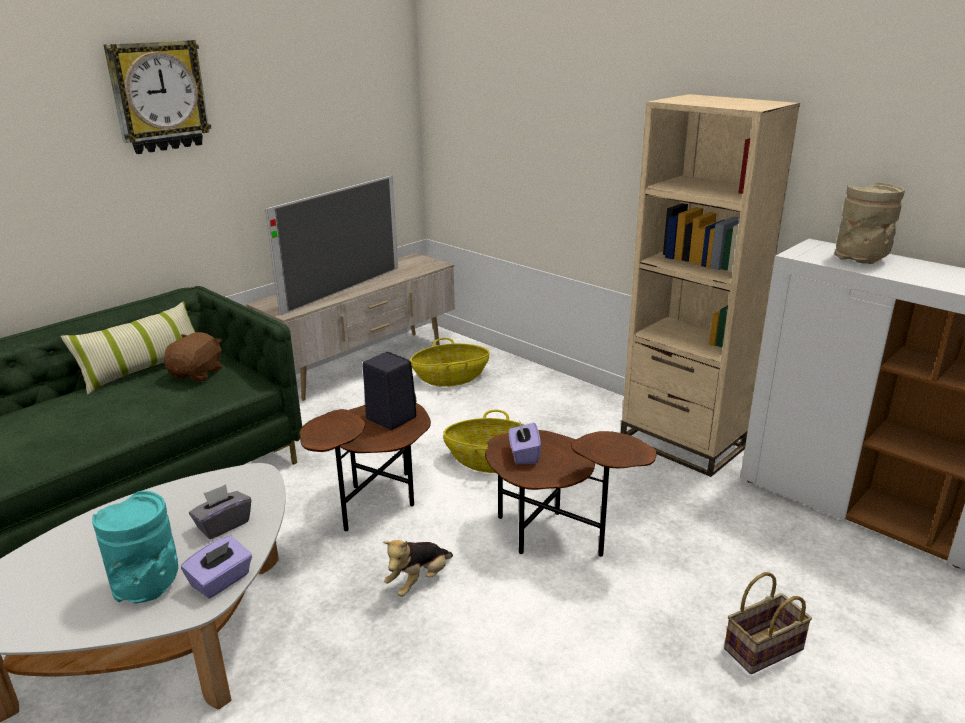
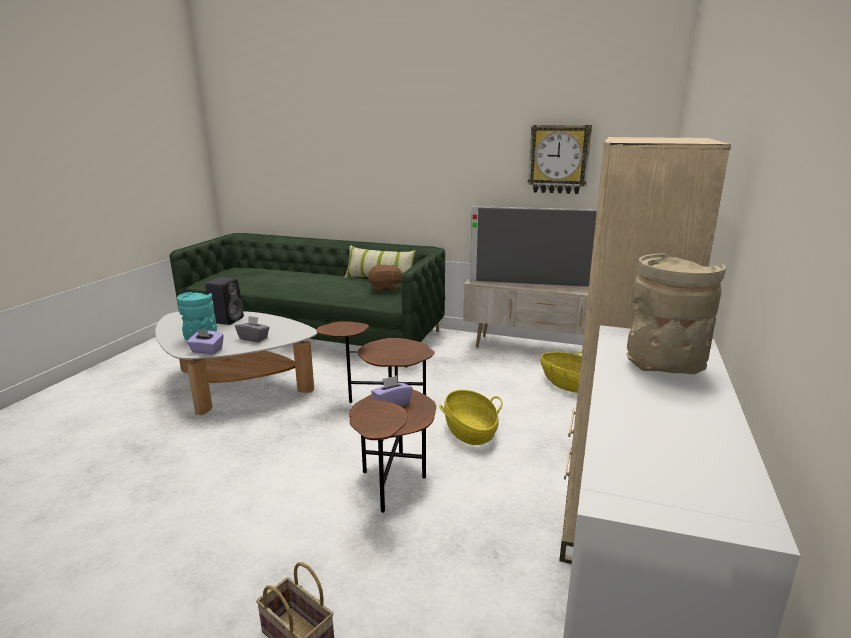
camera: 65 degrees right, 5 degrees down
wall clock [104,40,211,154] -> wall clock moved to [528,125,592,194]
black speaker [362,352,416,430] -> black speaker moved to [205,277,244,325]
plush toy [383,540,453,597] -> none

